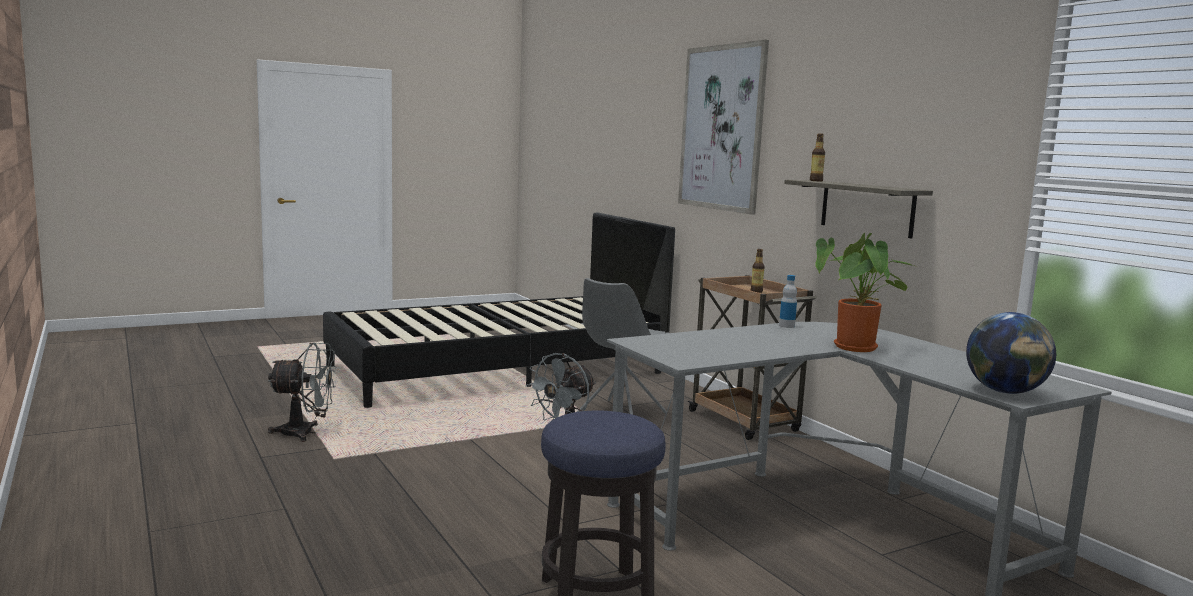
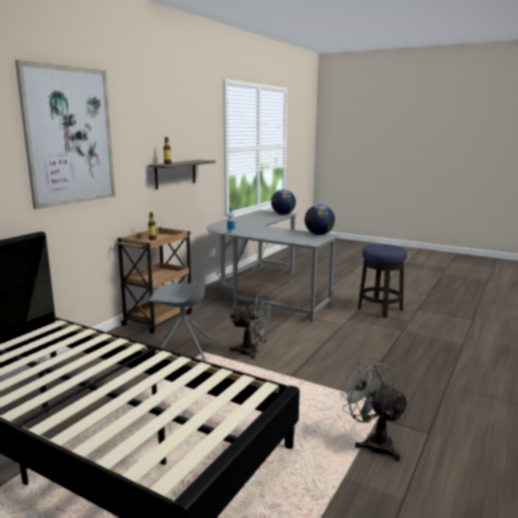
camera: 120 degrees left, 5 degrees up
potted plant [815,233,918,352] -> none
none -> globe [305,204,335,235]

